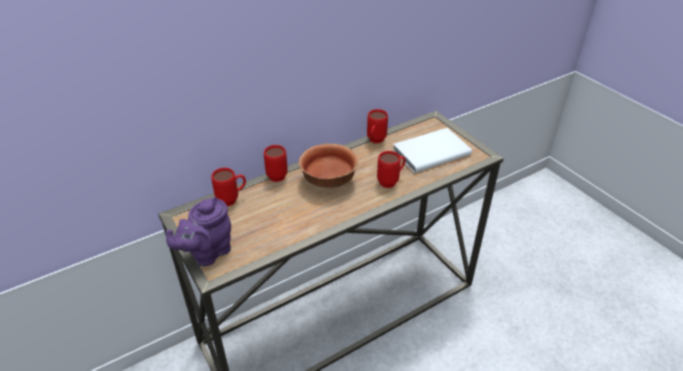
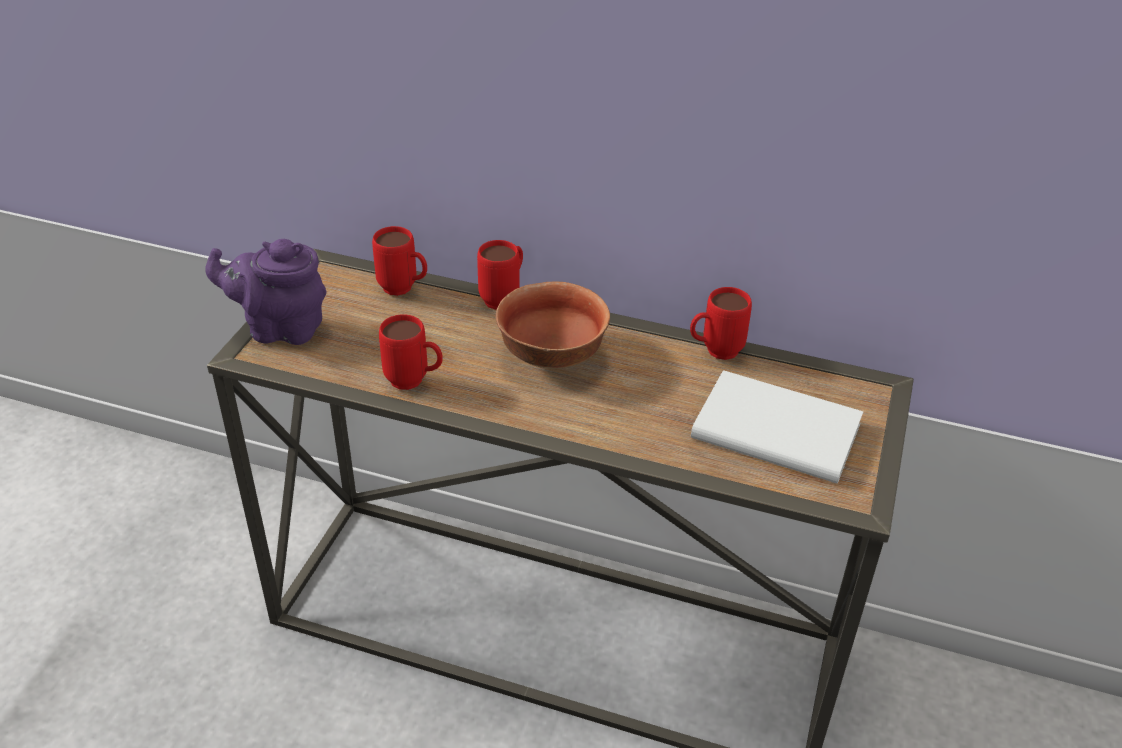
camera: 50 degrees right, 0 degrees up
red mug [377,151,405,188] -> red mug moved to [379,314,443,390]

